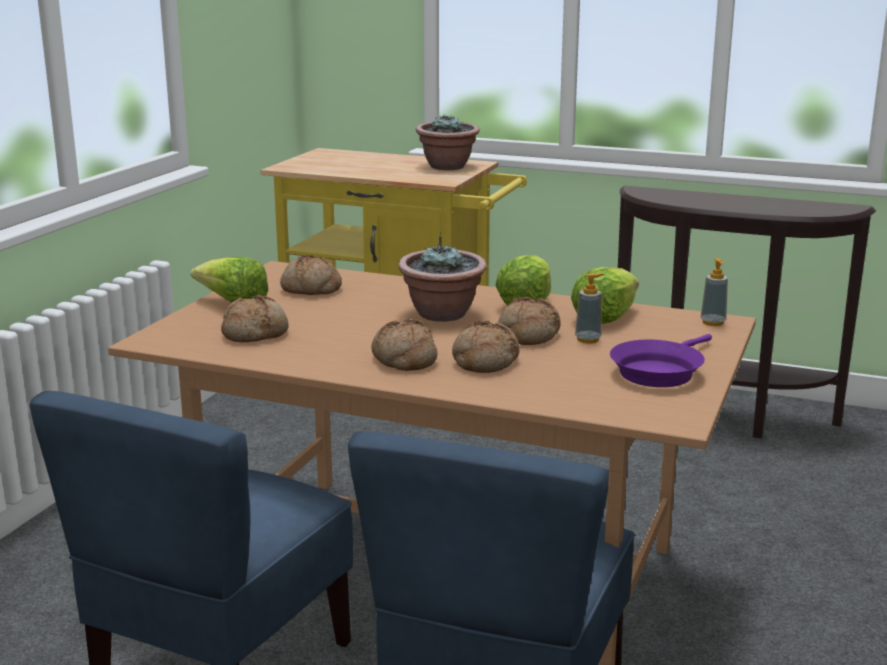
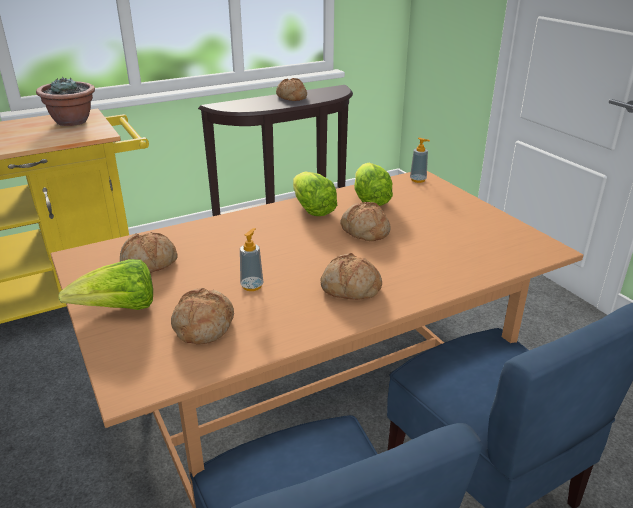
camera: 50 degrees left, 10 degrees up
potted plant [398,243,487,322] -> none
bread [452,321,519,373] -> bread moved to [276,78,307,101]
soap dispenser [575,273,604,343] -> soap dispenser moved to [240,228,264,291]
purple frying pan [610,334,712,387] -> none

